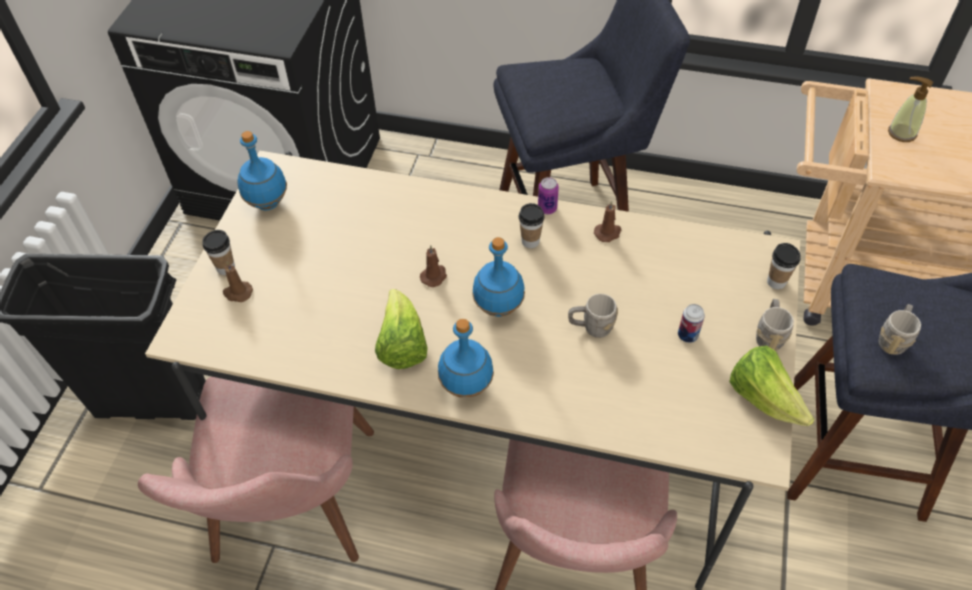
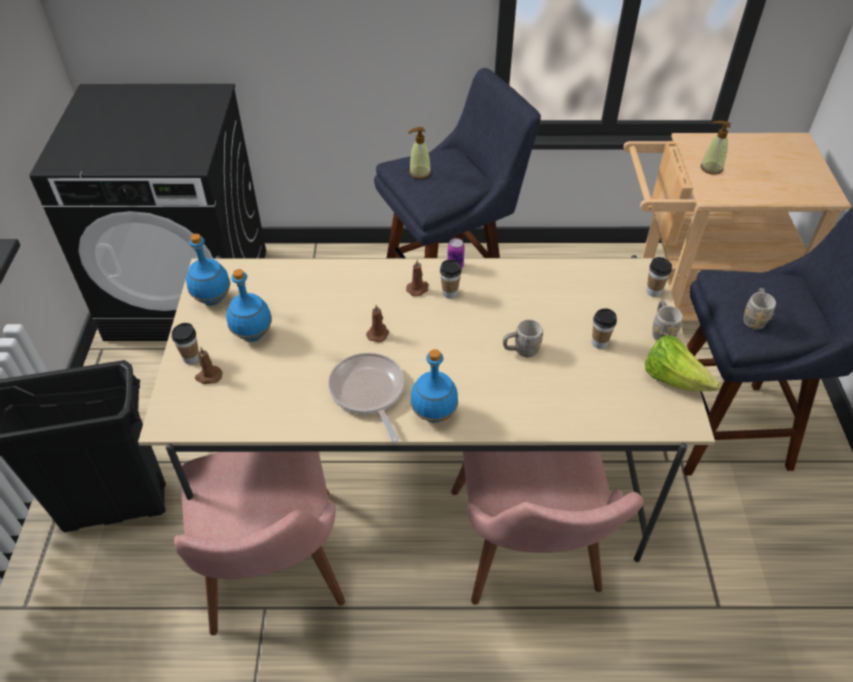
camera: 15 degrees left, 5 degrees down
lettuce [375,289,427,369] -> frying pan [328,352,405,443]
blue bottle [472,237,525,317] -> blue bottle moved to [227,269,272,342]
brown candle [594,201,621,242] -> brown candle moved to [406,259,429,296]
can [678,304,705,343] -> cup [592,308,617,349]
none -> soap dispenser [408,127,431,179]

